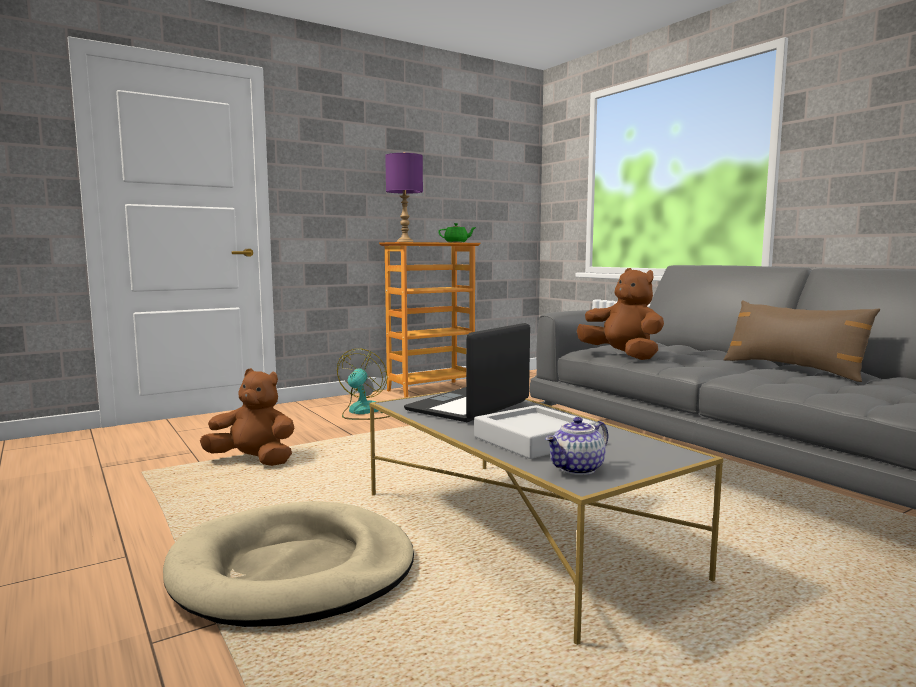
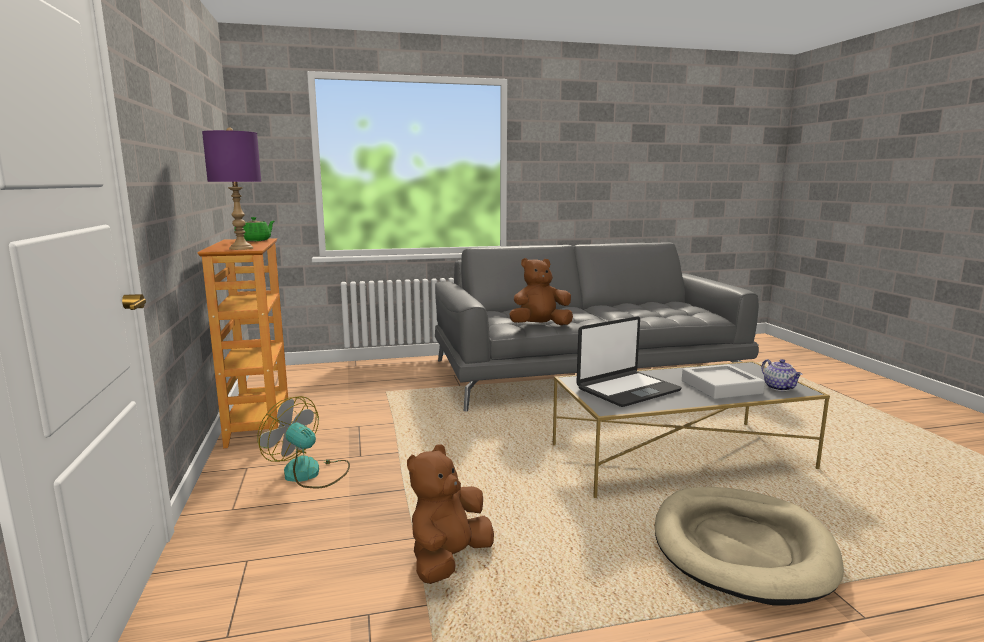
camera: 70 degrees left, 5 degrees up
laptop [404,323,530,422] -> laptop turned 90 degrees counterclockwise [576,316,682,407]
brown pillow [723,300,880,382] -> none

